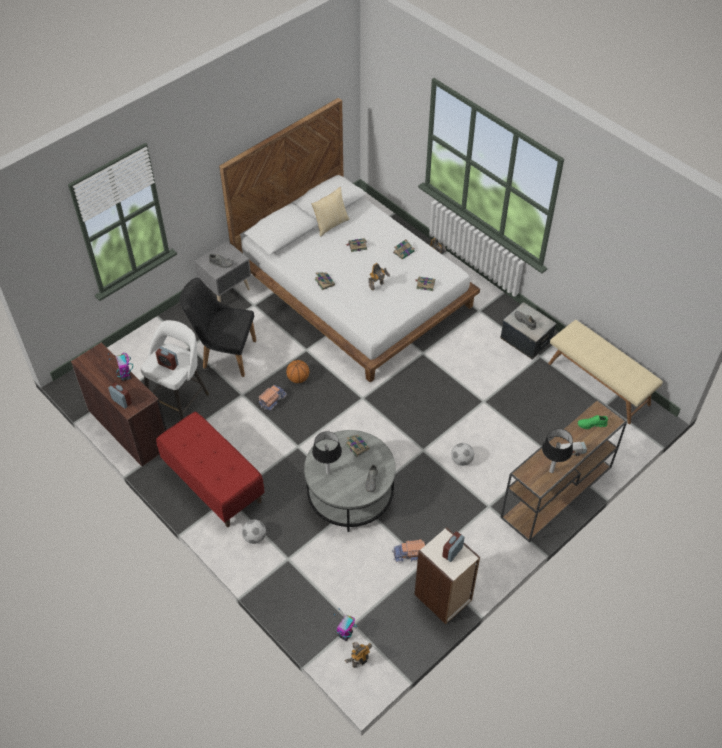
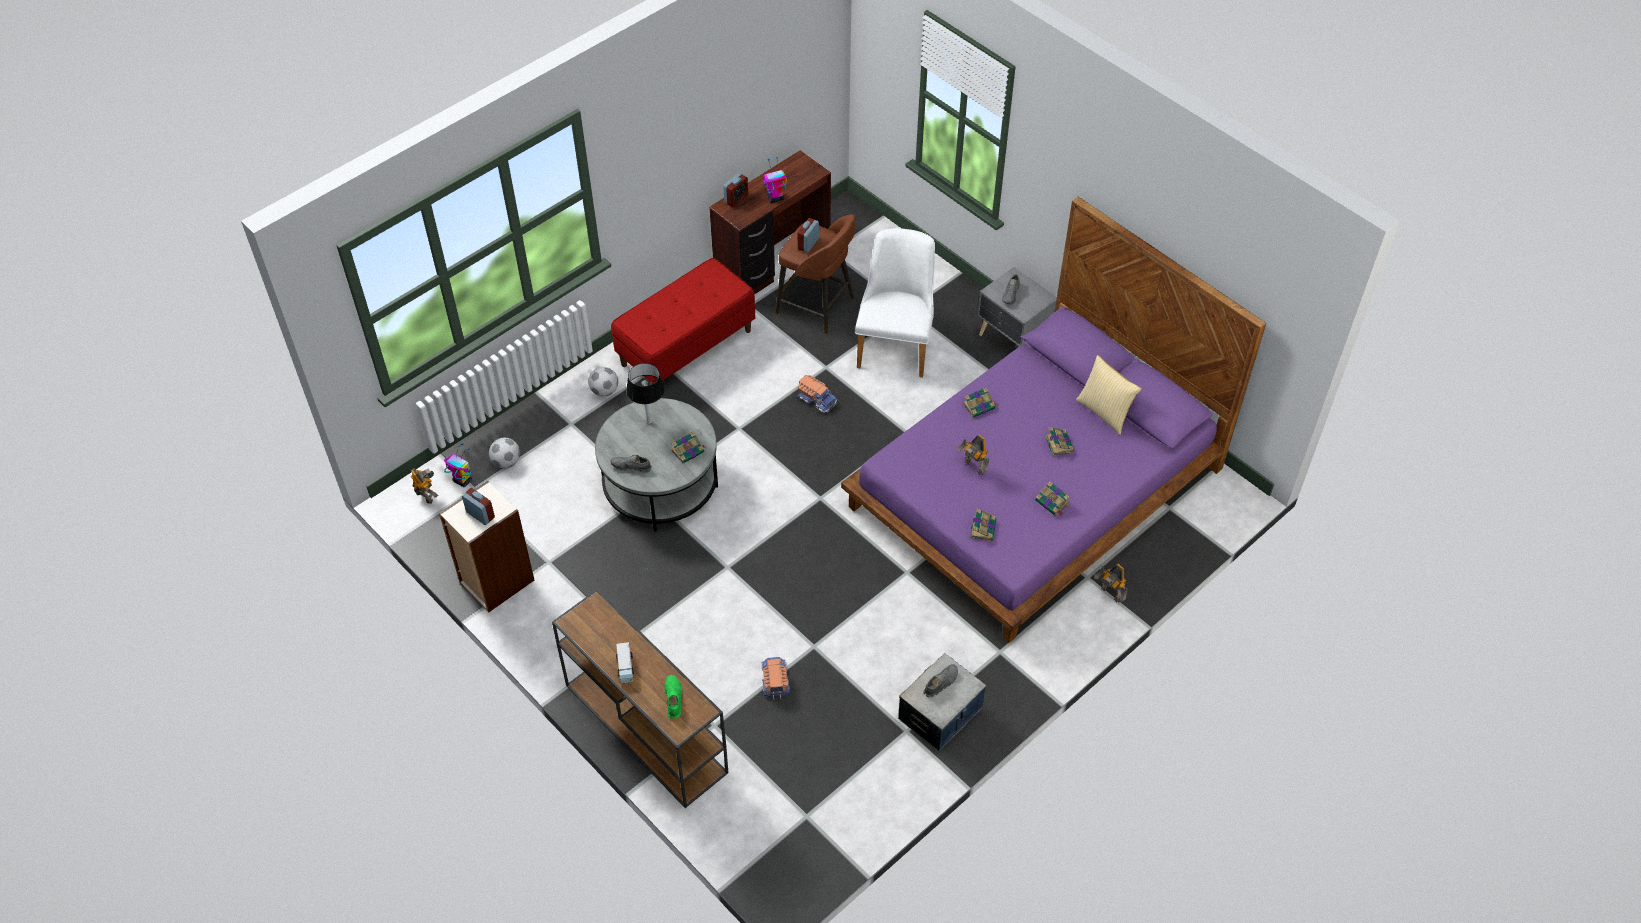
camera: 90 degrees right, 0 degrees up
white stool [141,320,209,420] -> brown stool [776,215,856,334]
black chair [180,278,256,377] -> white chair [855,228,935,377]
white bed [219,98,480,383] -> purple bed [841,197,1266,643]
basketball [286,360,309,383] -> none
toy truck [392,539,425,563] -> toy truck moved to [761,657,790,700]
football [451,443,474,466] -> football moved to [489,438,520,468]
table lamp [542,429,573,473] -> none
beige bench [548,320,663,424] -> none

